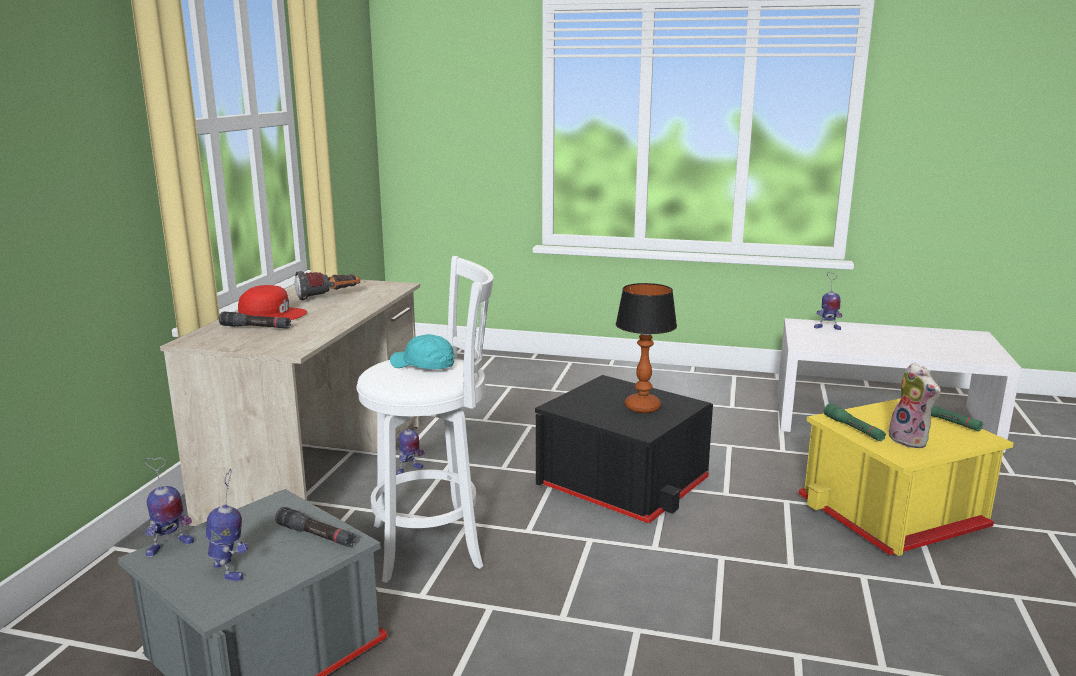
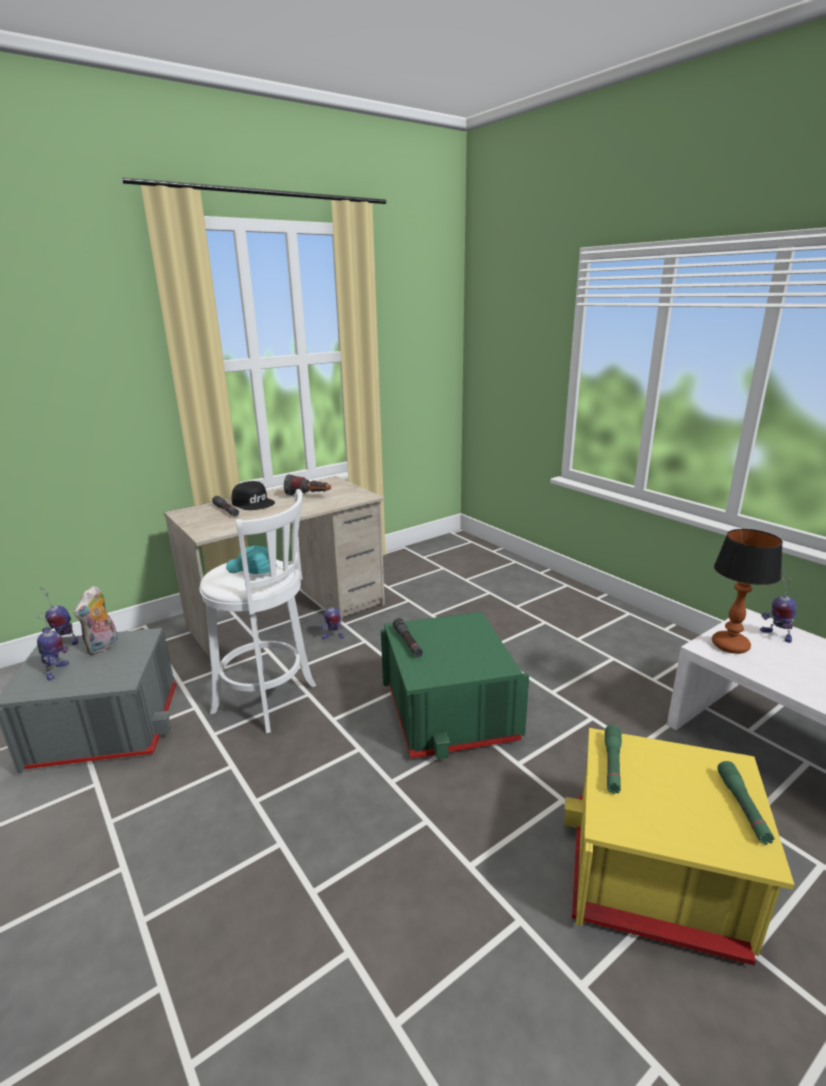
camera: 40 degrees right, 5 degrees up
red cap [238,285,307,320] -> black cap [232,481,275,510]
black flashlight [275,507,356,547] -> black flashlight moved to [393,618,423,657]
turquoise cap [390,334,454,369] -> turquoise cap turned 45 degrees counterclockwise [226,546,277,574]
black storage box [535,375,713,524] -> green storage box [381,612,529,760]
table lamp [616,283,677,413] -> table lamp moved to [712,529,783,654]
plush toy [889,362,941,448] -> plush toy moved to [73,586,118,655]

